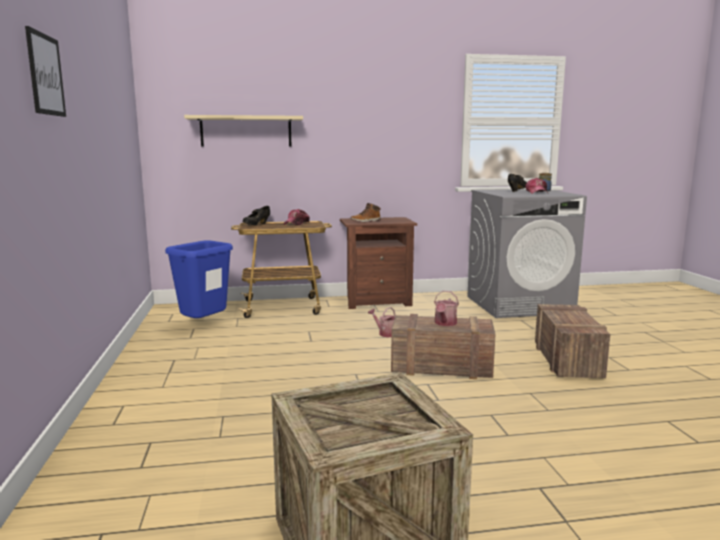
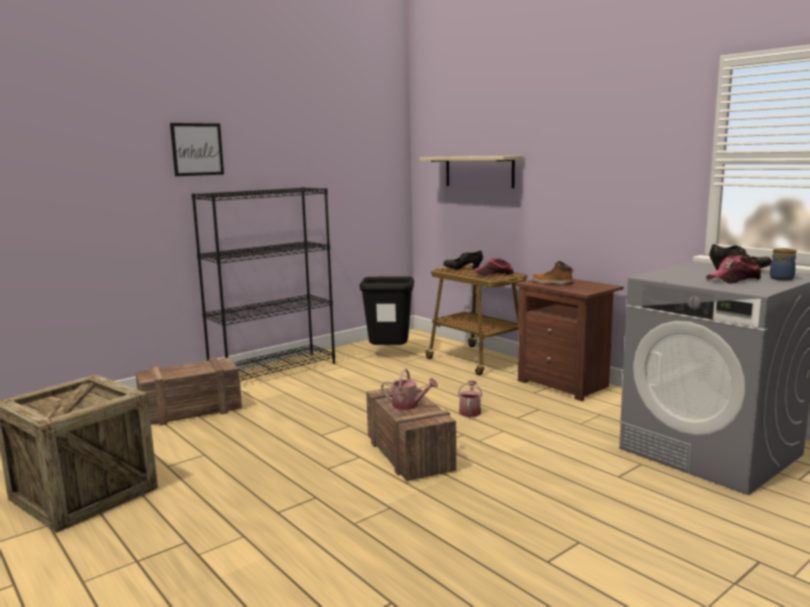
camera: 60 degrees right, 0 degrees up
blue trash can [165,240,233,318] -> black trash can [360,276,414,345]
watering can [434,290,459,326] -> watering can turned 150 degrees counterclockwise [381,368,438,410]
crate [535,304,610,378] -> crate moved to [135,358,242,425]
none -> black bookcase [191,187,335,381]

